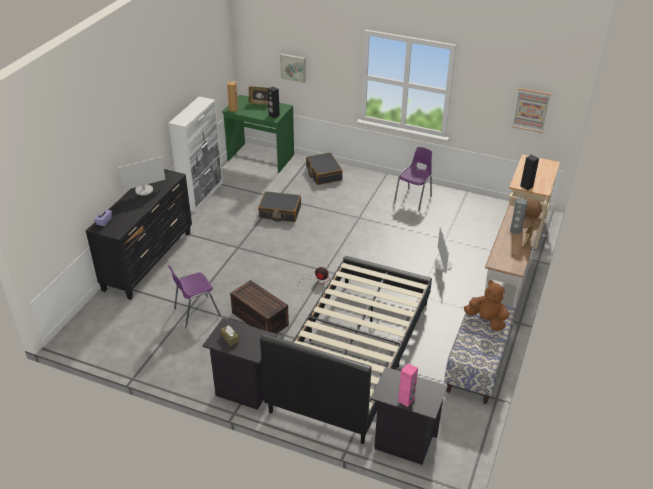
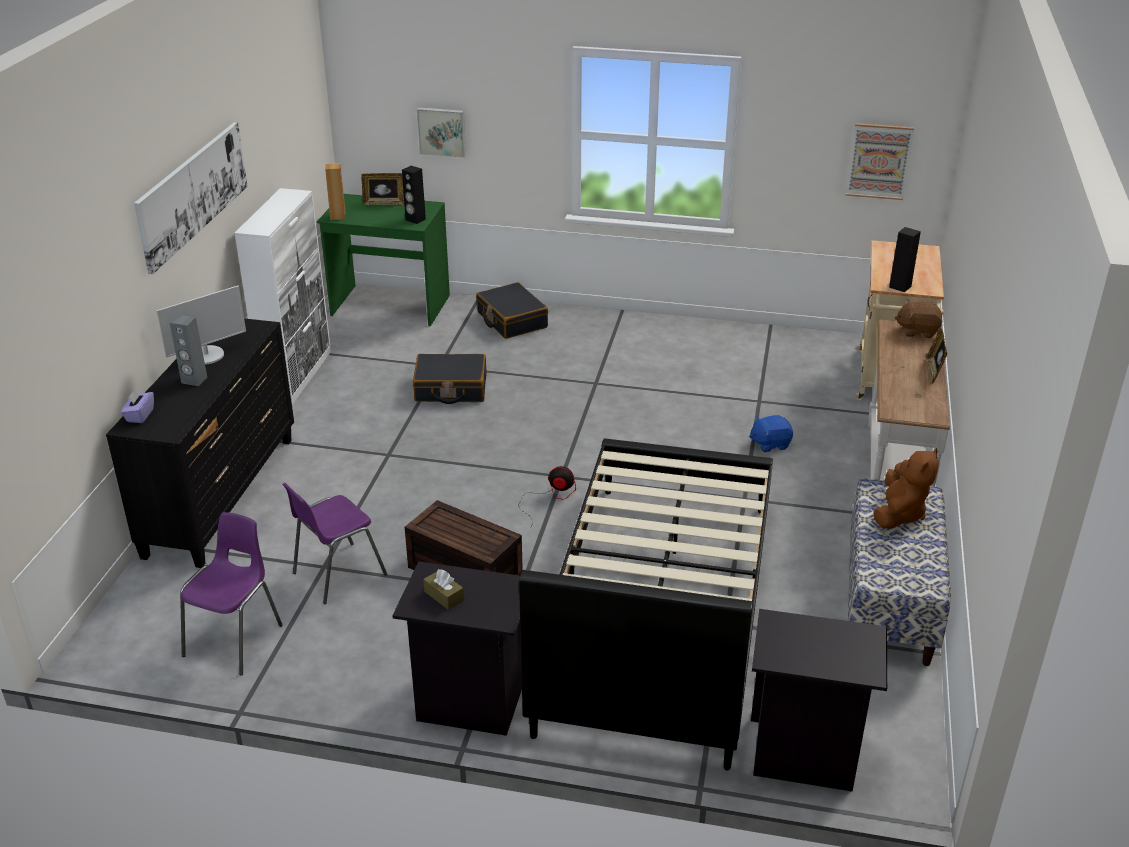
camera: 10 degrees left, 5 degrees down
purple chair [394,147,432,212] -> purple chair moved to [180,512,283,675]
pink speaker [398,363,418,407] -> none
monitor [435,227,452,273] -> blue plush toy [749,415,793,452]
brown plush toy [464,280,509,331] -> brown plush toy turned 90 degrees clockwise [873,448,939,529]
grey speaker [510,198,528,235] -> grey speaker moved to [170,315,207,386]
none -> picture [134,122,248,275]

